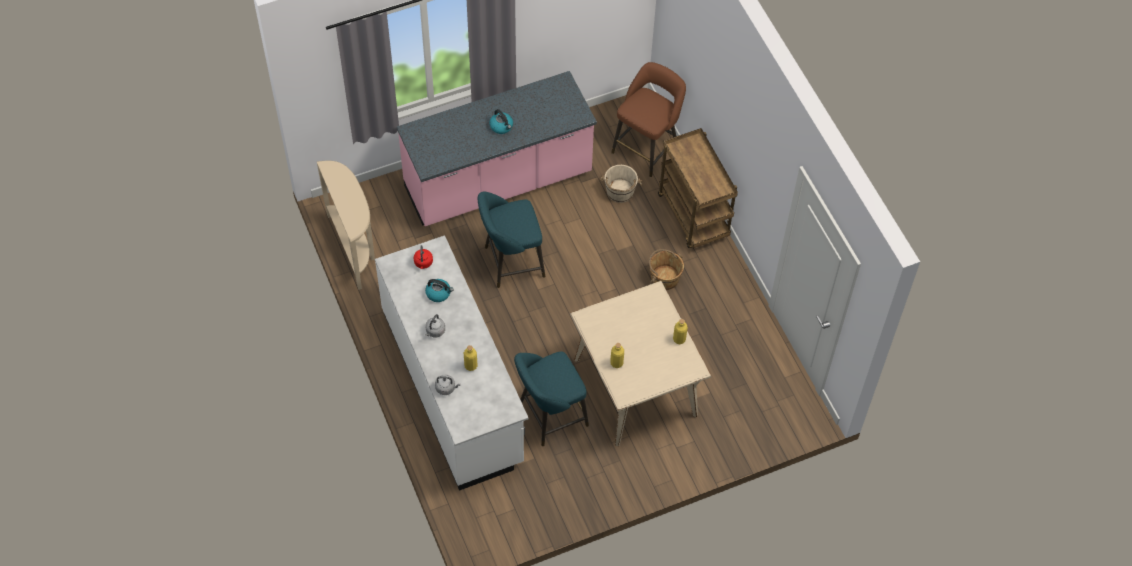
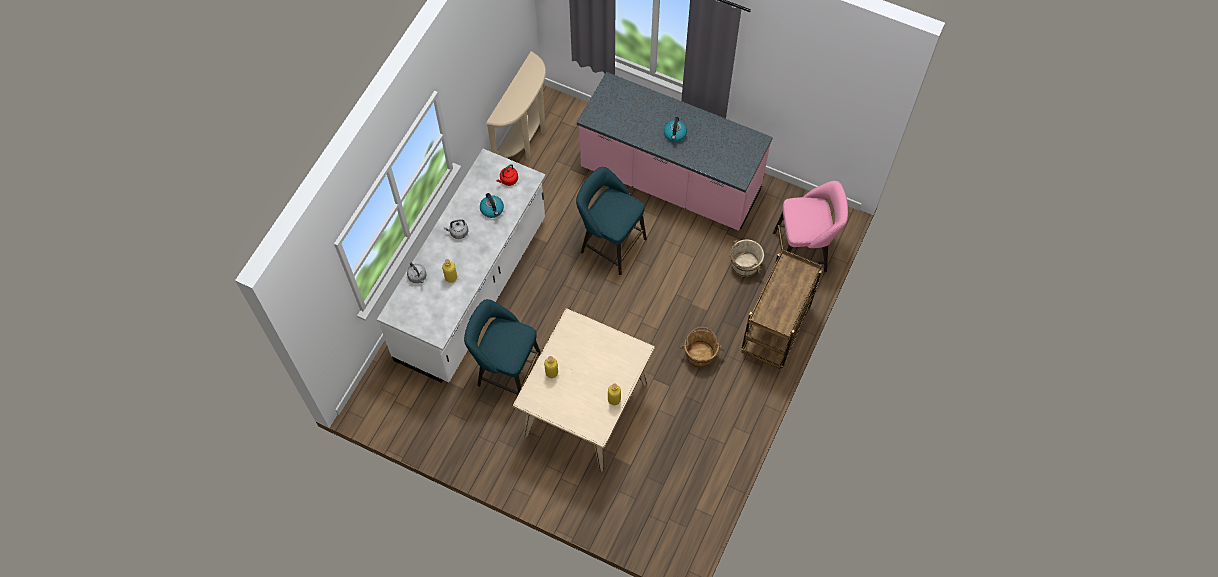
camera: 50 degrees right, 5 degrees up
brown stool [611,62,686,177] -> pink stool [773,181,848,272]

